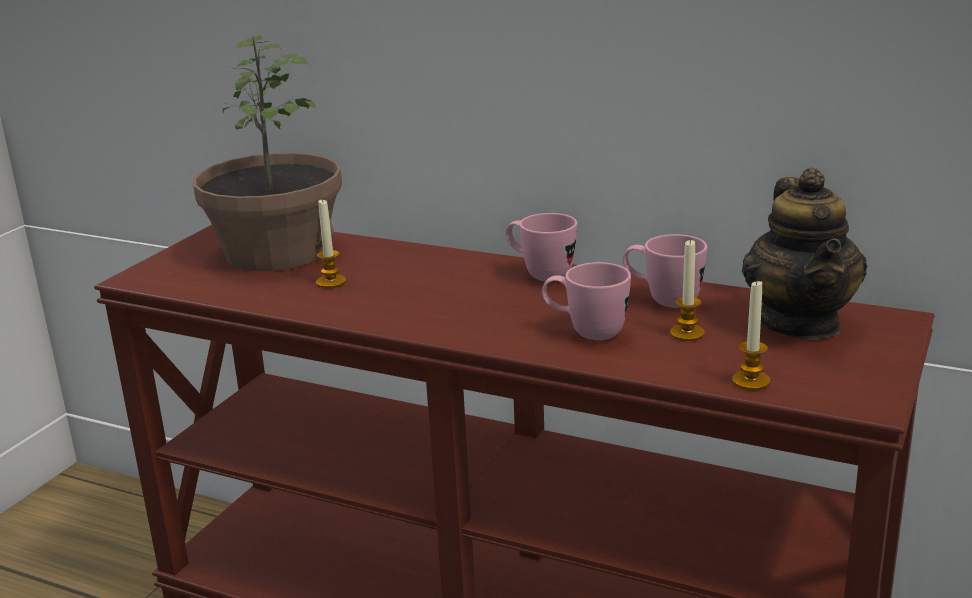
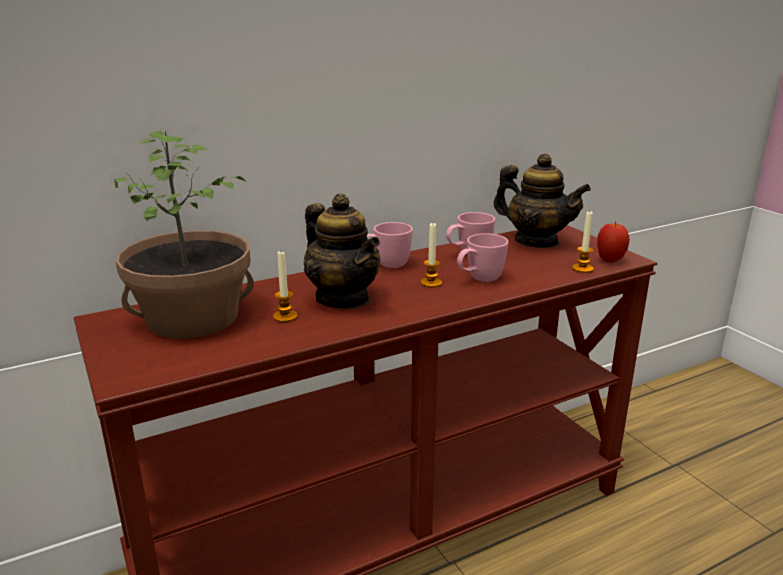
camera: 55 degrees left, 0 degrees up
candle [670,239,705,341] -> candle moved to [421,223,442,288]
none -> teapot [304,193,380,309]
none -> apple [597,221,630,263]

